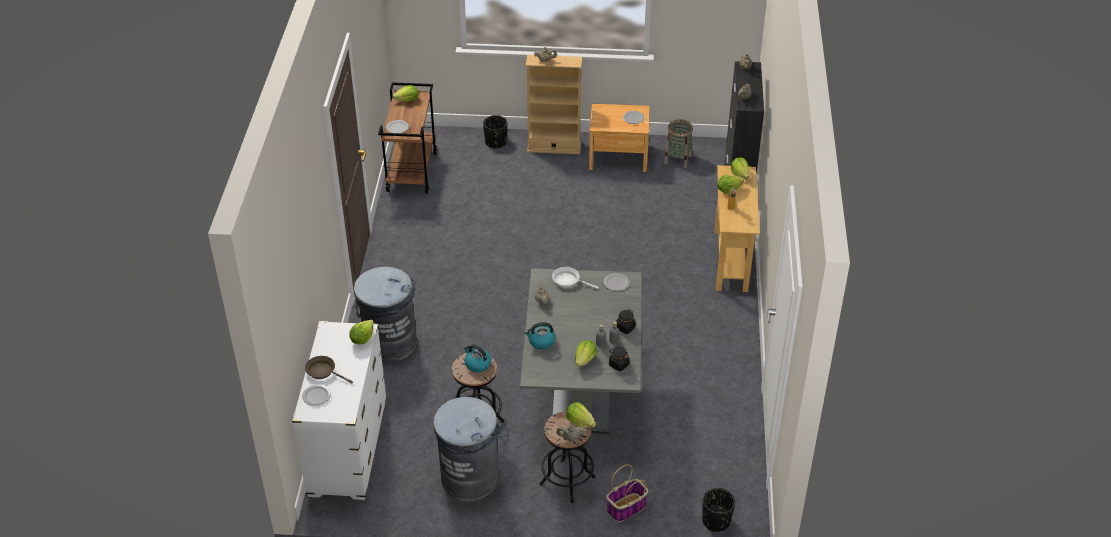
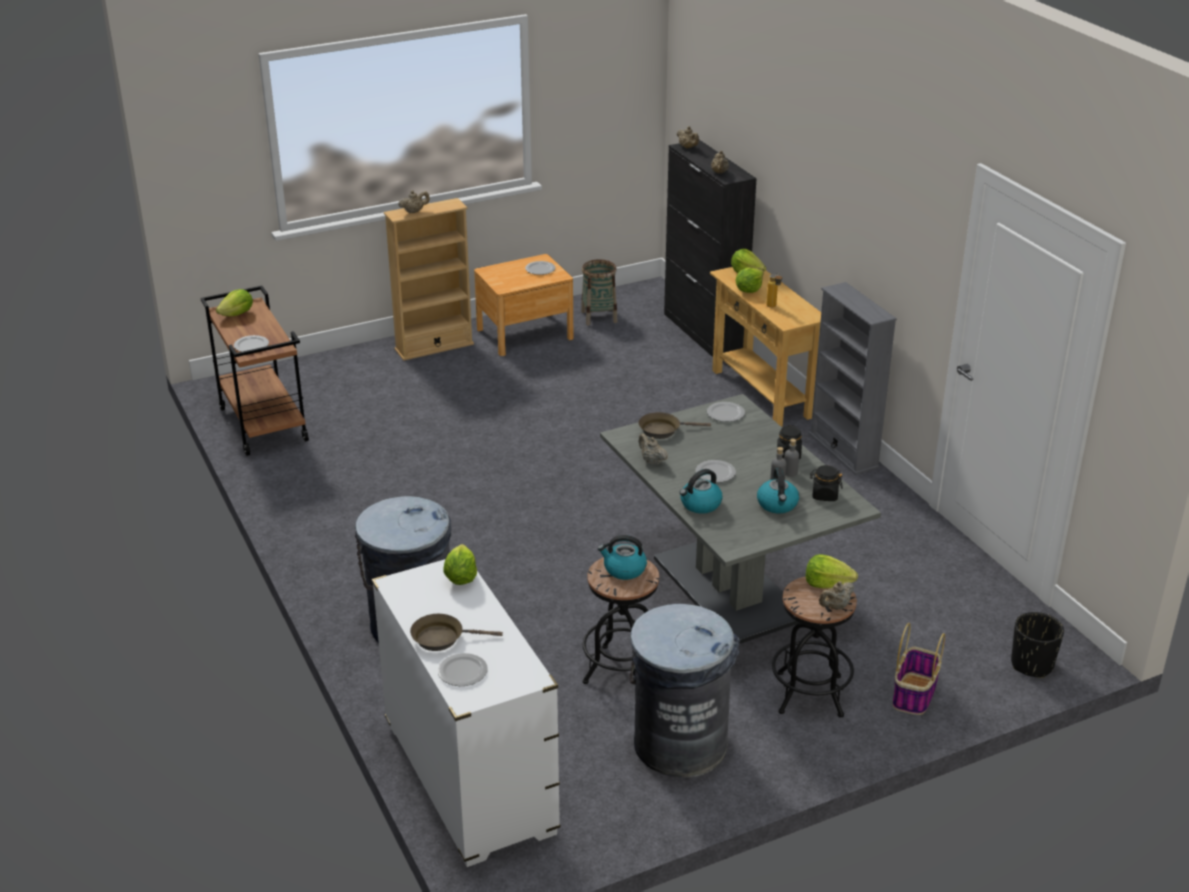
camera: 30 degrees left, 10 degrees down
black planter [483,115,507,149] -> none
white frying pan [552,267,599,289] -> brown frying pan [638,412,711,439]
lettuce [575,340,597,367] -> kettle [757,468,799,513]
none -> plate [696,460,736,483]
none -> grey bookcase [808,282,897,475]

